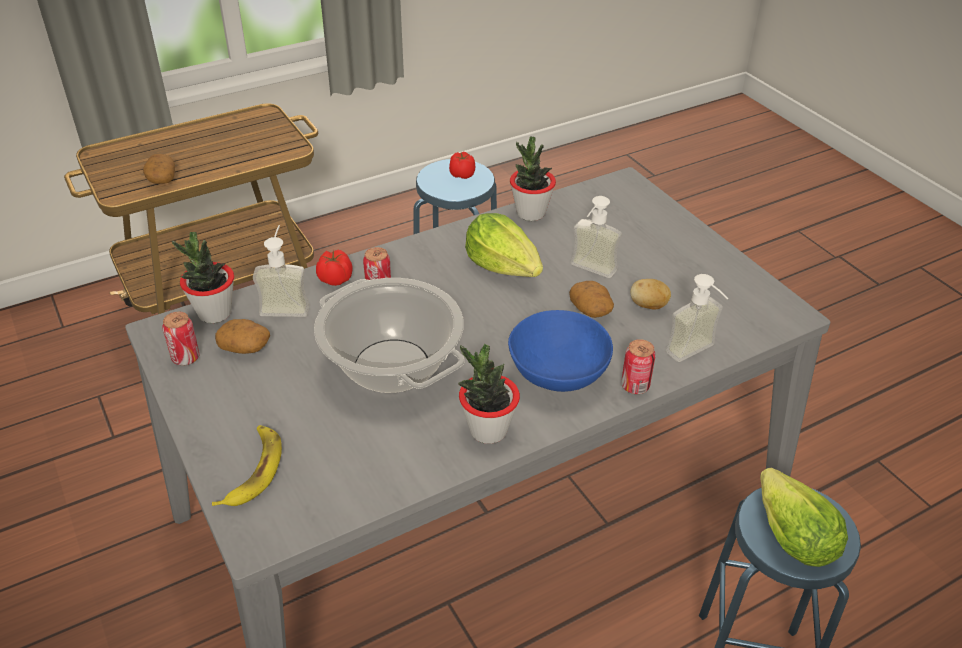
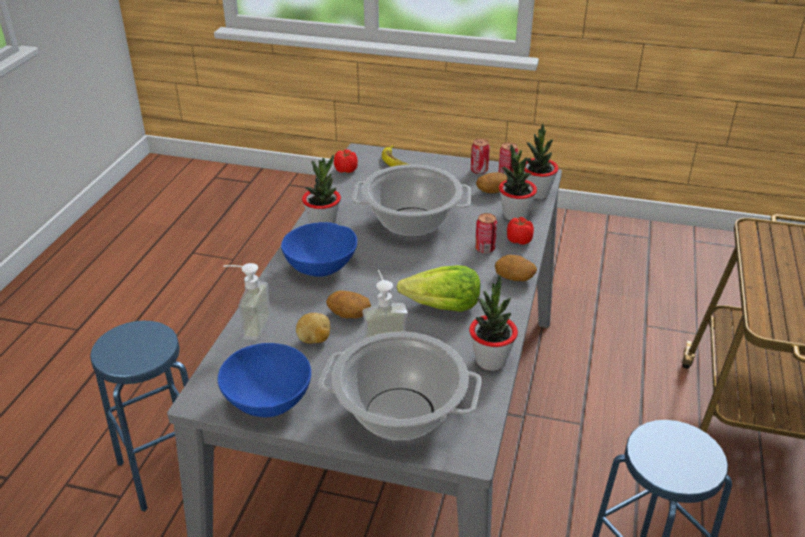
camera: 135 degrees right, 5 degrees down
potato [143,154,175,184] -> potato moved to [495,255,537,281]
soap dispenser [253,225,309,317] -> potted plant [499,144,537,221]
tomato [449,152,475,179] -> tomato moved to [334,149,358,173]
can [621,339,656,394] -> can moved to [471,139,490,174]
lettuce [760,468,848,567] -> none
none -> blue bowl [218,343,311,417]
none -> cooking pot [318,332,482,440]

